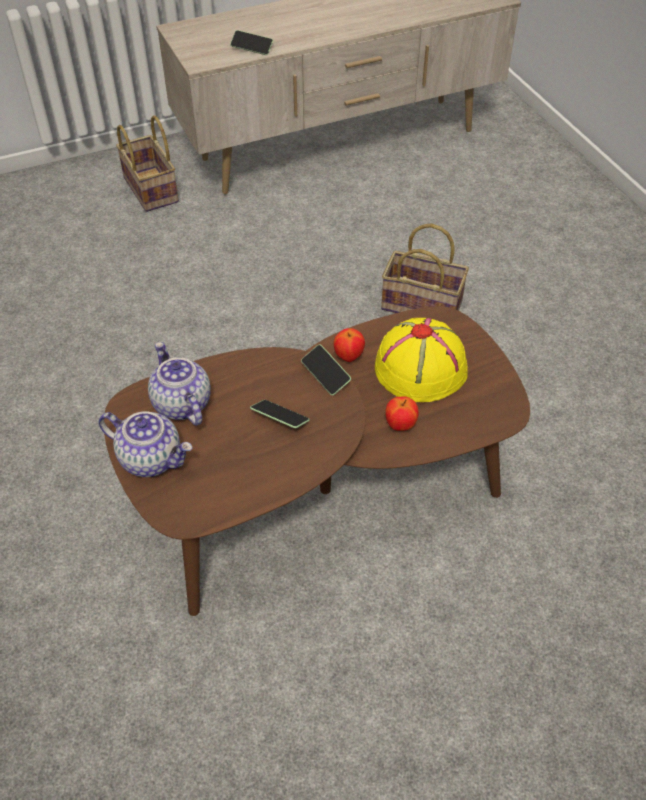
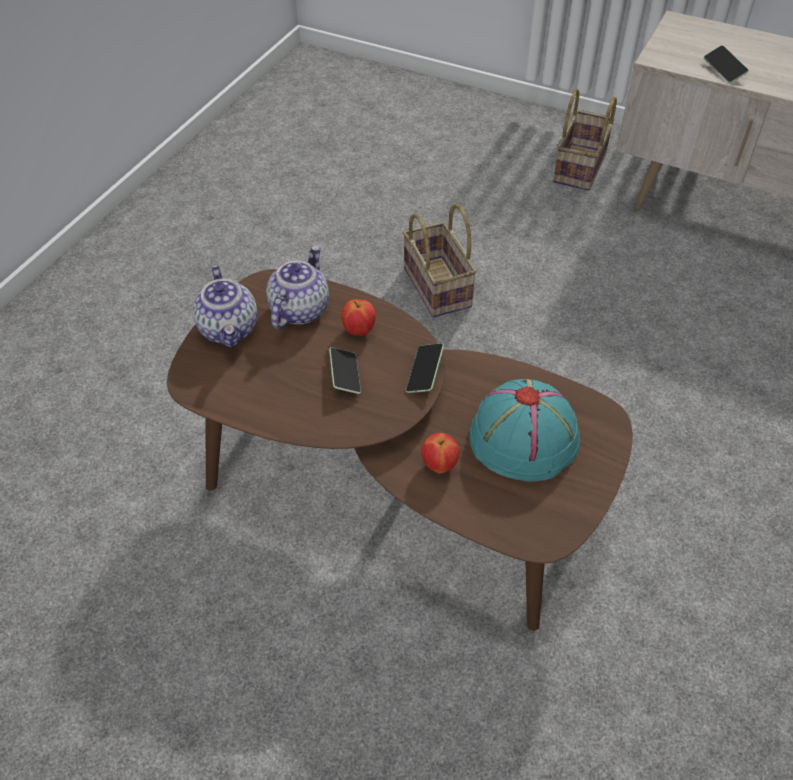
camera: 50 degrees right, 0 degrees up
apple [333,328,365,362] -> apple moved to [341,299,376,336]
yellow hat [375,318,468,402] -> turquoise hat [470,379,580,482]
basket [381,223,469,313] -> basket moved to [403,204,477,317]

